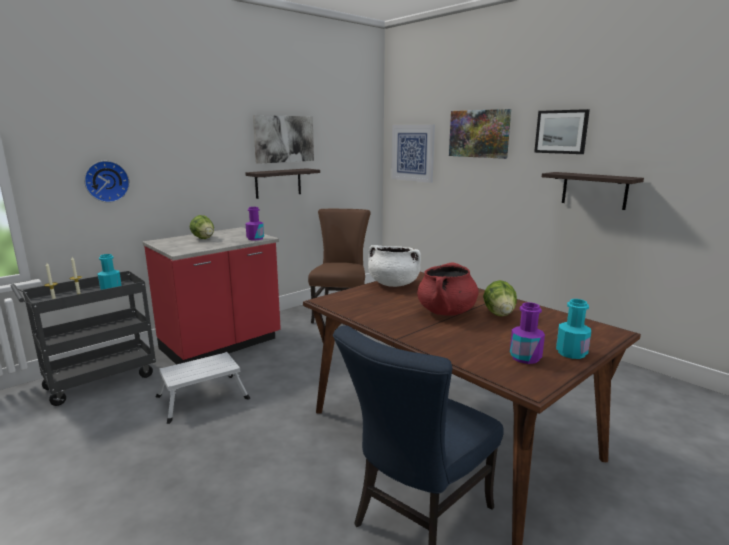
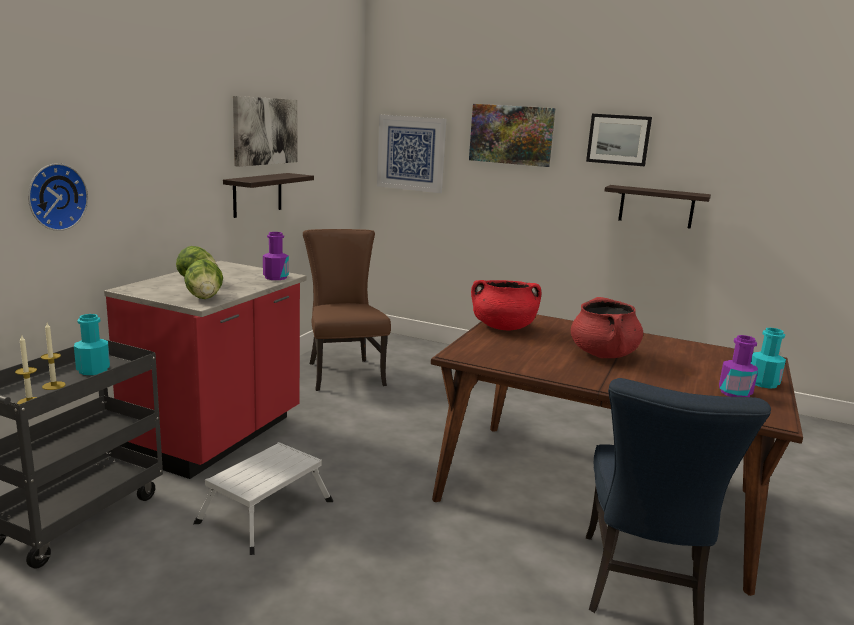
camera: 25 degrees left, 0 degrees up
white cooking pot [368,245,421,287] -> red cooking pot [471,280,541,330]
lettuce [483,280,517,317] -> lettuce moved to [184,259,223,299]

